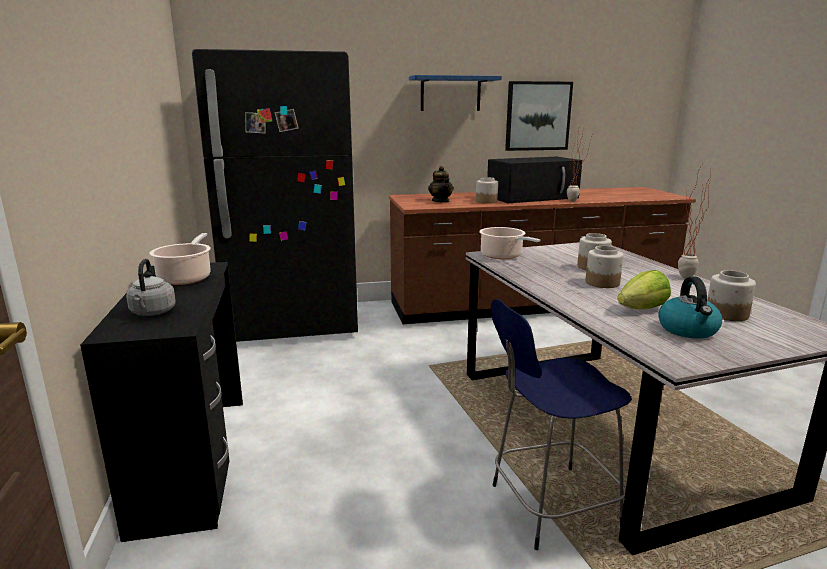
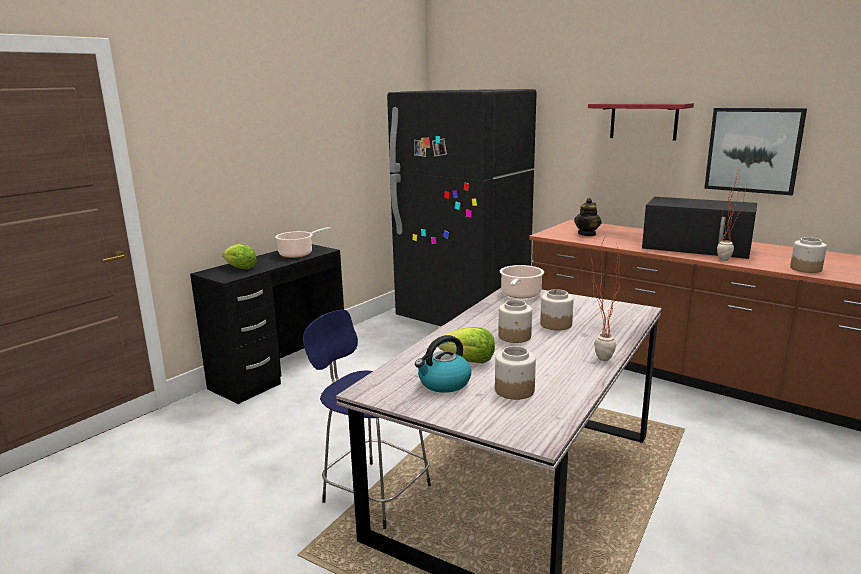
camera: 50 degrees right, 0 degrees up
grey kettle [126,259,176,316] -> lettuce [222,244,257,269]
blue shelf [409,75,502,111] -> red shelf [588,103,694,141]
jar [476,177,498,204] -> jar moved to [790,237,827,273]

